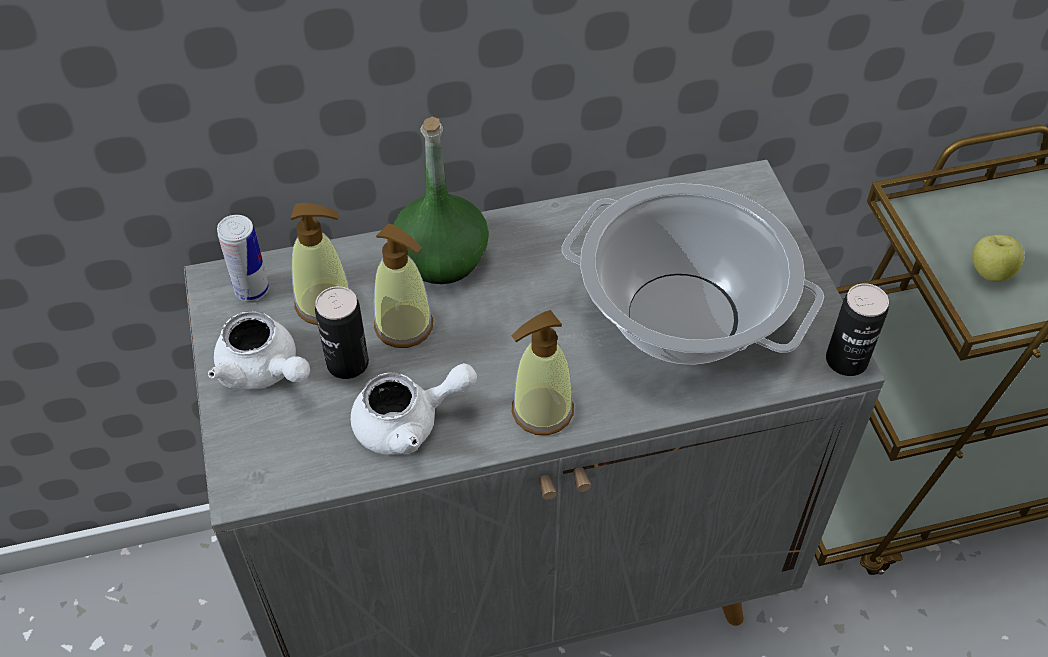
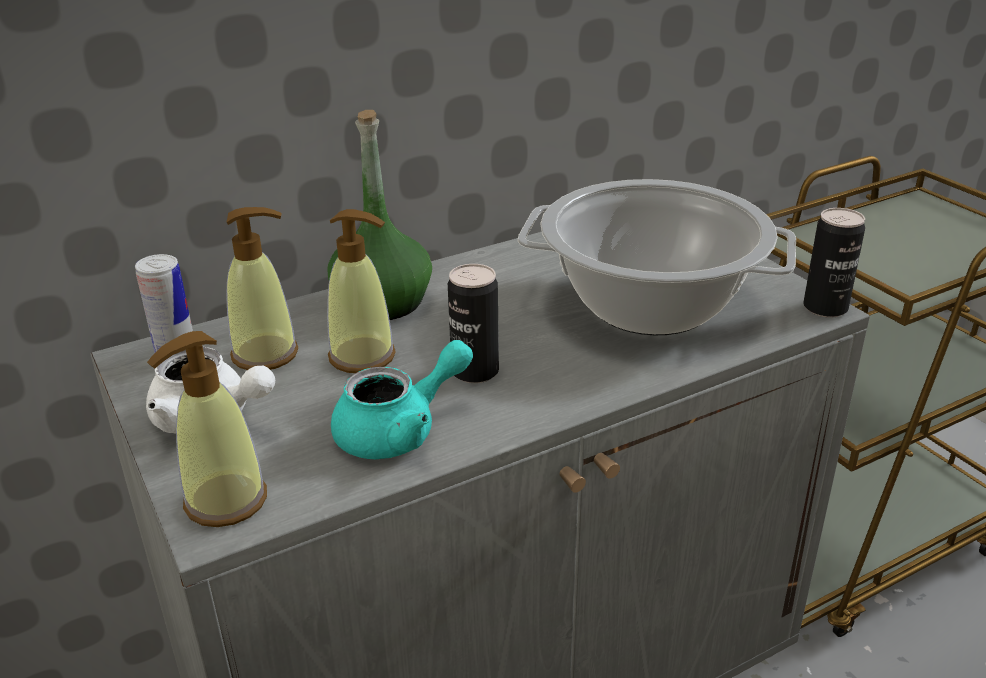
camera: 15 degrees left, 20 degrees down
can [315,286,369,379] -> can moved to [448,264,499,383]
white teapot [351,363,477,455] -> turquoise teapot [331,340,473,459]
soap dispenser [512,310,574,435] -> soap dispenser moved to [147,331,267,527]
apple [972,235,1024,281] -> none

